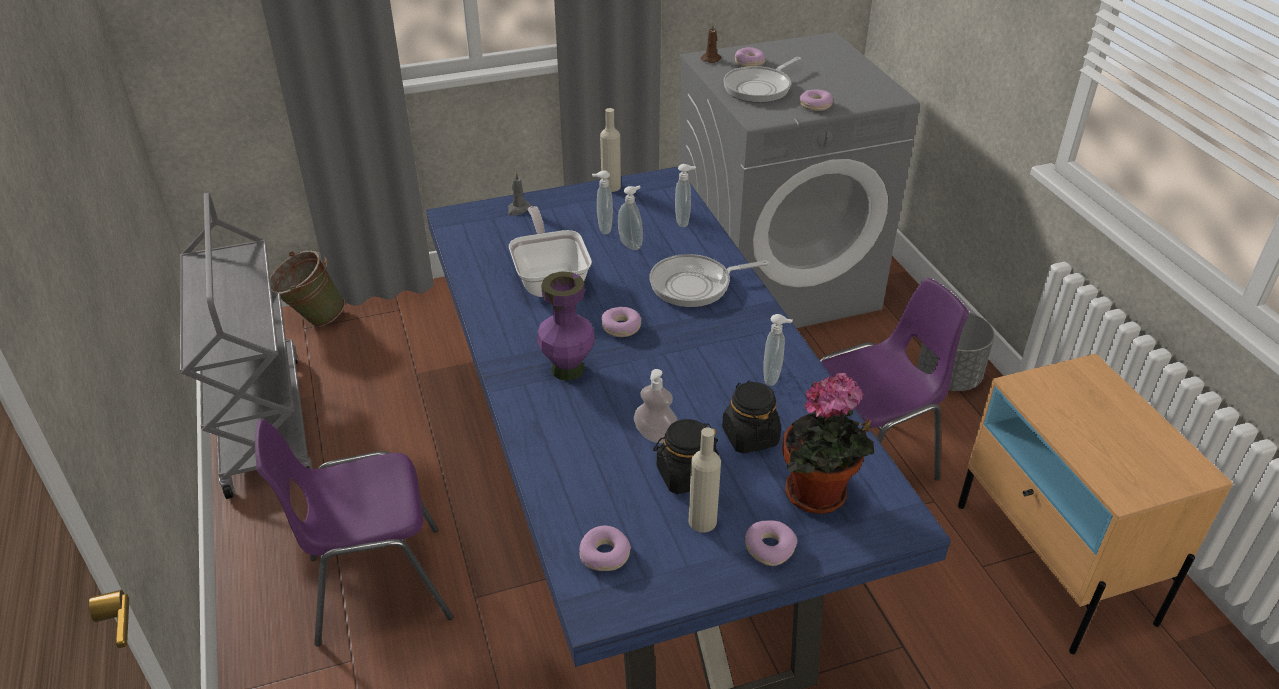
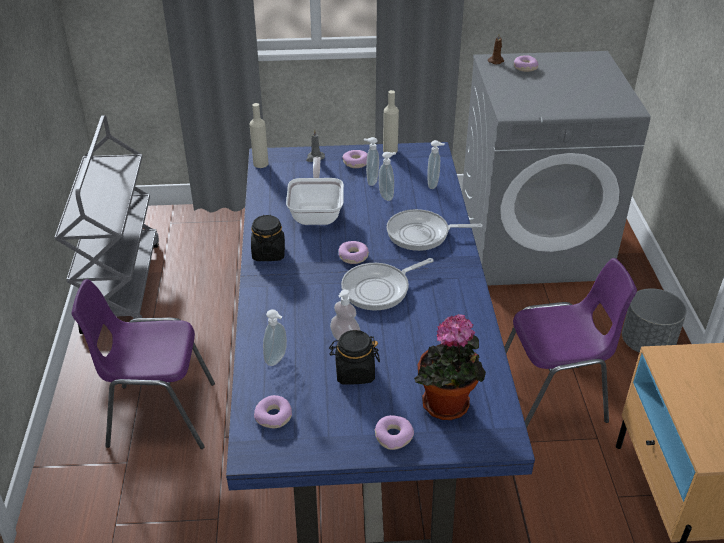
camera: 15 degrees right, 0 degrees up
green bucket [270,251,345,327] -> none
purple vase [537,271,595,381] -> none
beige bottle [688,427,721,533] -> beige bottle moved to [250,103,269,168]
black jar [722,380,781,454] -> black jar moved to [251,215,285,261]
frying pan [723,57,801,103] -> frying pan moved to [341,258,434,310]
soap dispenser [764,314,793,386] -> soap dispenser moved to [263,309,287,366]
donut [799,90,833,111] -> donut moved to [342,150,367,168]

